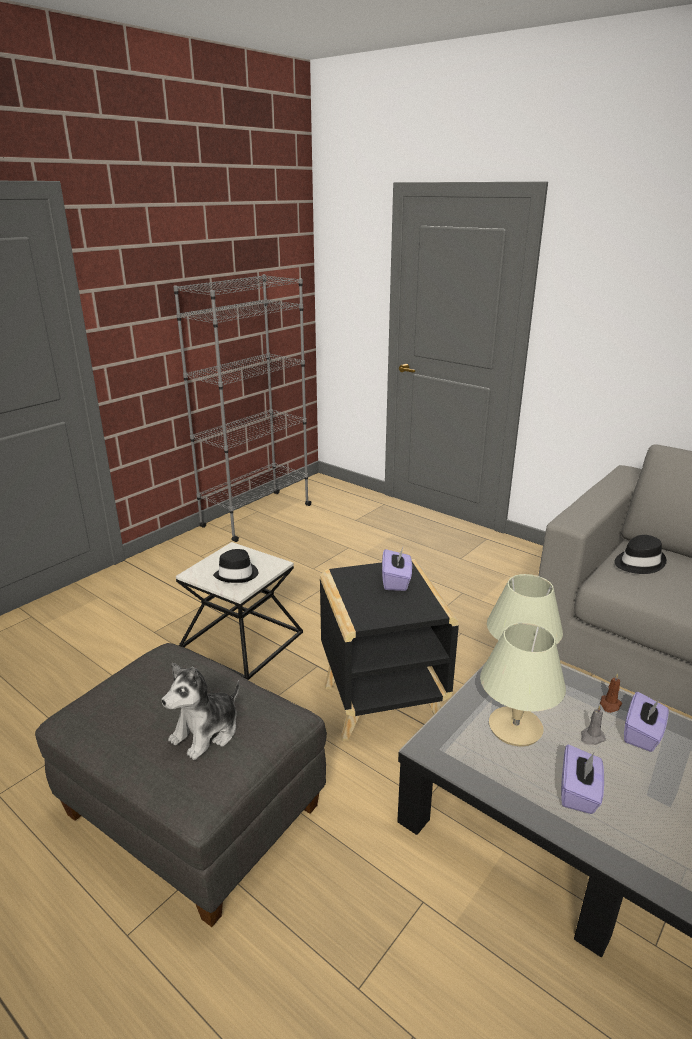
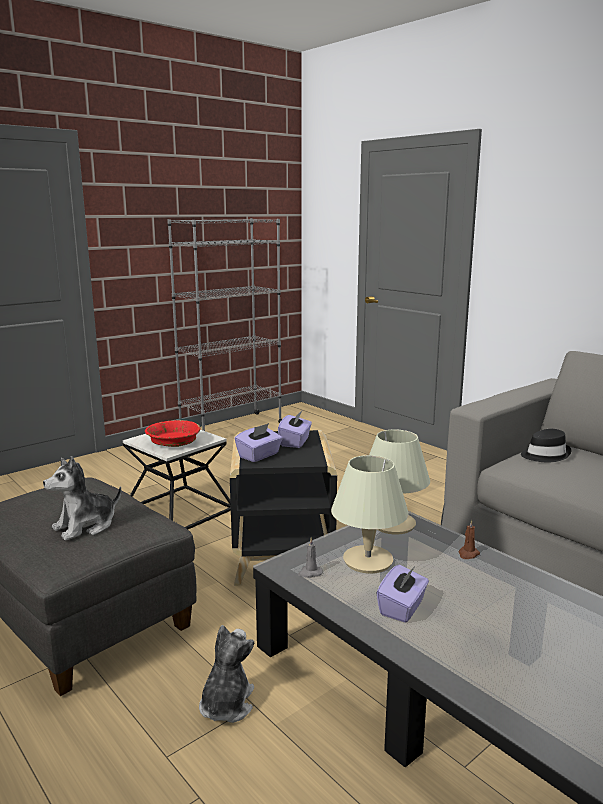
camera: 10 degrees right, 10 degrees down
black hat [213,549,258,583] -> red bowl [145,420,201,447]
grey candle [581,705,606,745] -> grey candle moved to [298,537,323,577]
purple tissue box [624,692,669,752] -> purple tissue box moved to [235,423,283,462]
none -> plush toy [199,625,254,723]

